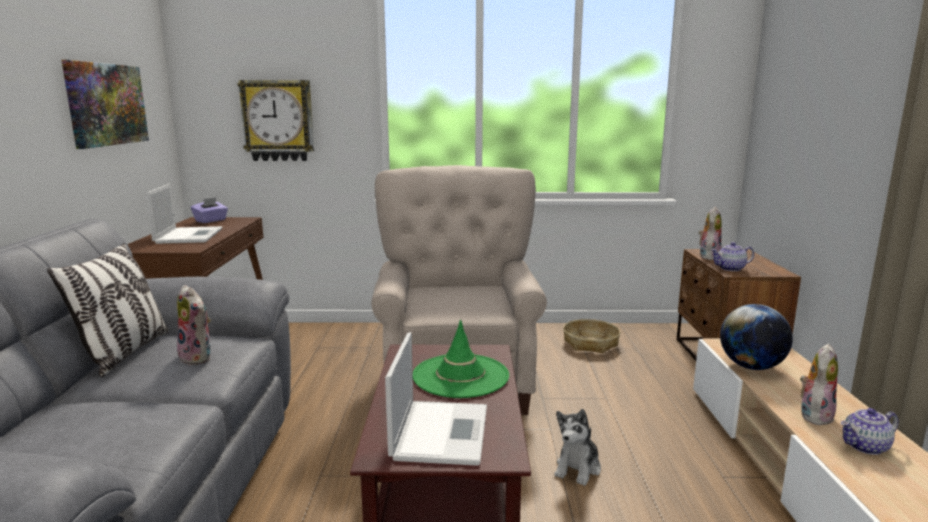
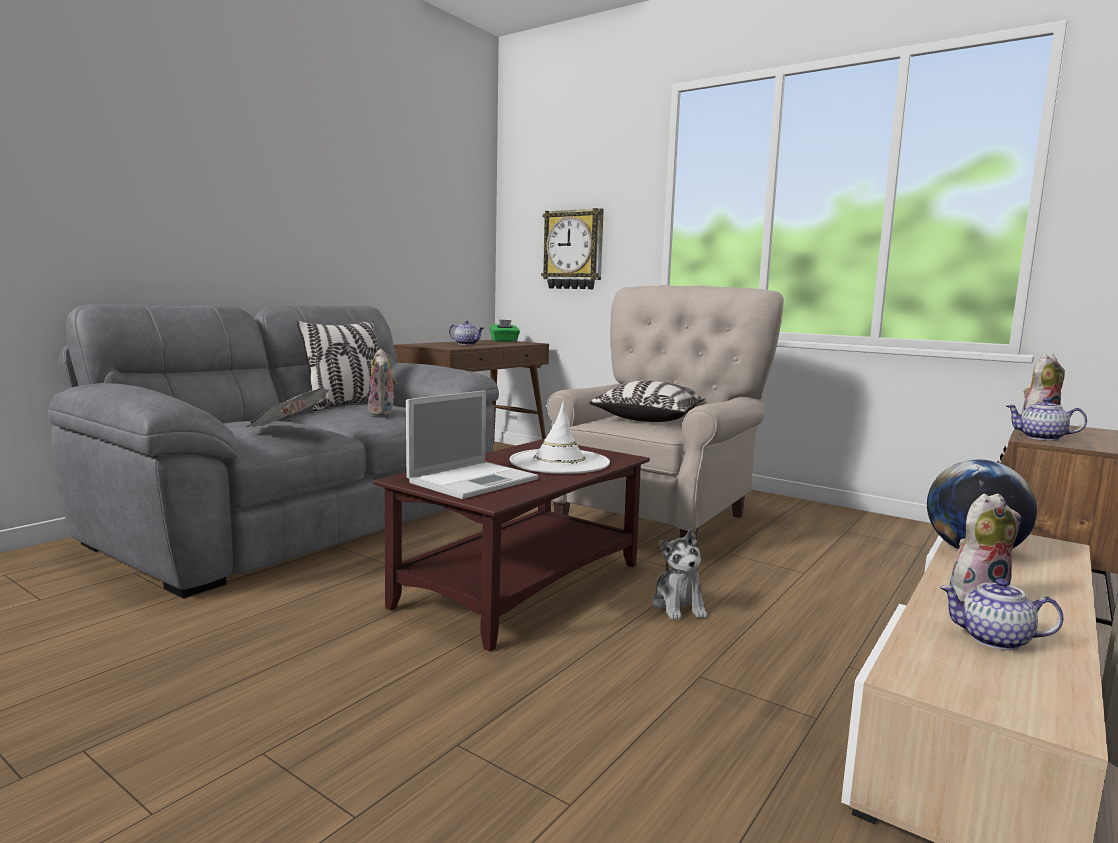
camera: 35 degrees right, 5 degrees down
picture [61,60,149,149] -> none
laptop [145,183,222,244] -> teapot [449,320,484,345]
purple tissue box [191,197,228,223] -> green tissue box [489,320,520,342]
green hat [413,320,509,398] -> white hat [509,402,610,474]
plush toy [554,409,601,486] -> plush toy turned 75 degrees counterclockwise [652,529,708,620]
basket [563,319,620,354] -> none
none -> newspaper [246,387,329,427]
none -> pillow [589,380,705,422]

